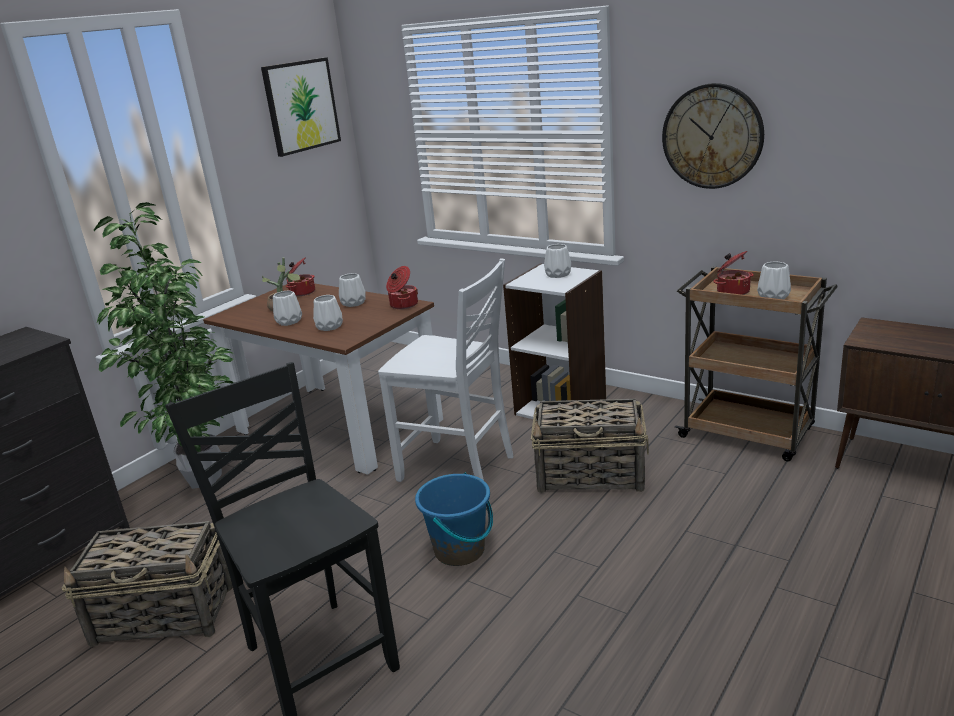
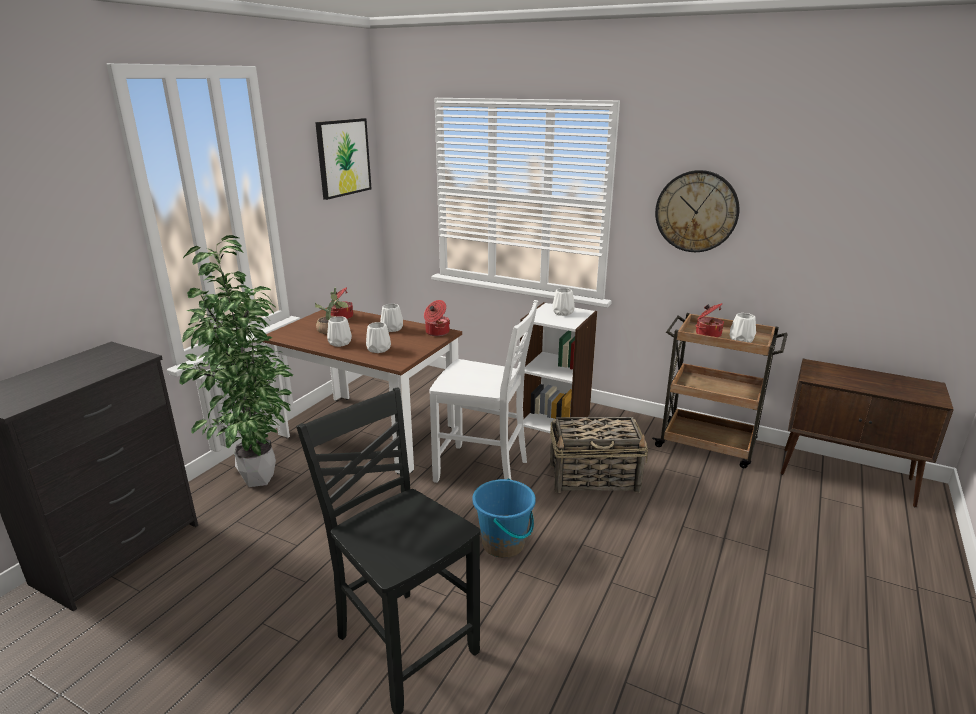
camera: 10 degrees left, 0 degrees up
basket [62,521,233,647] -> none

